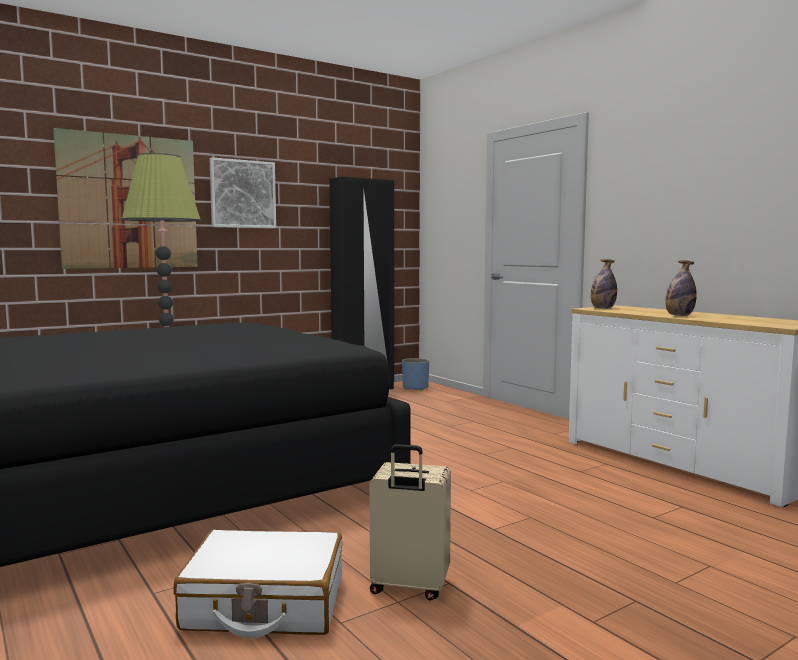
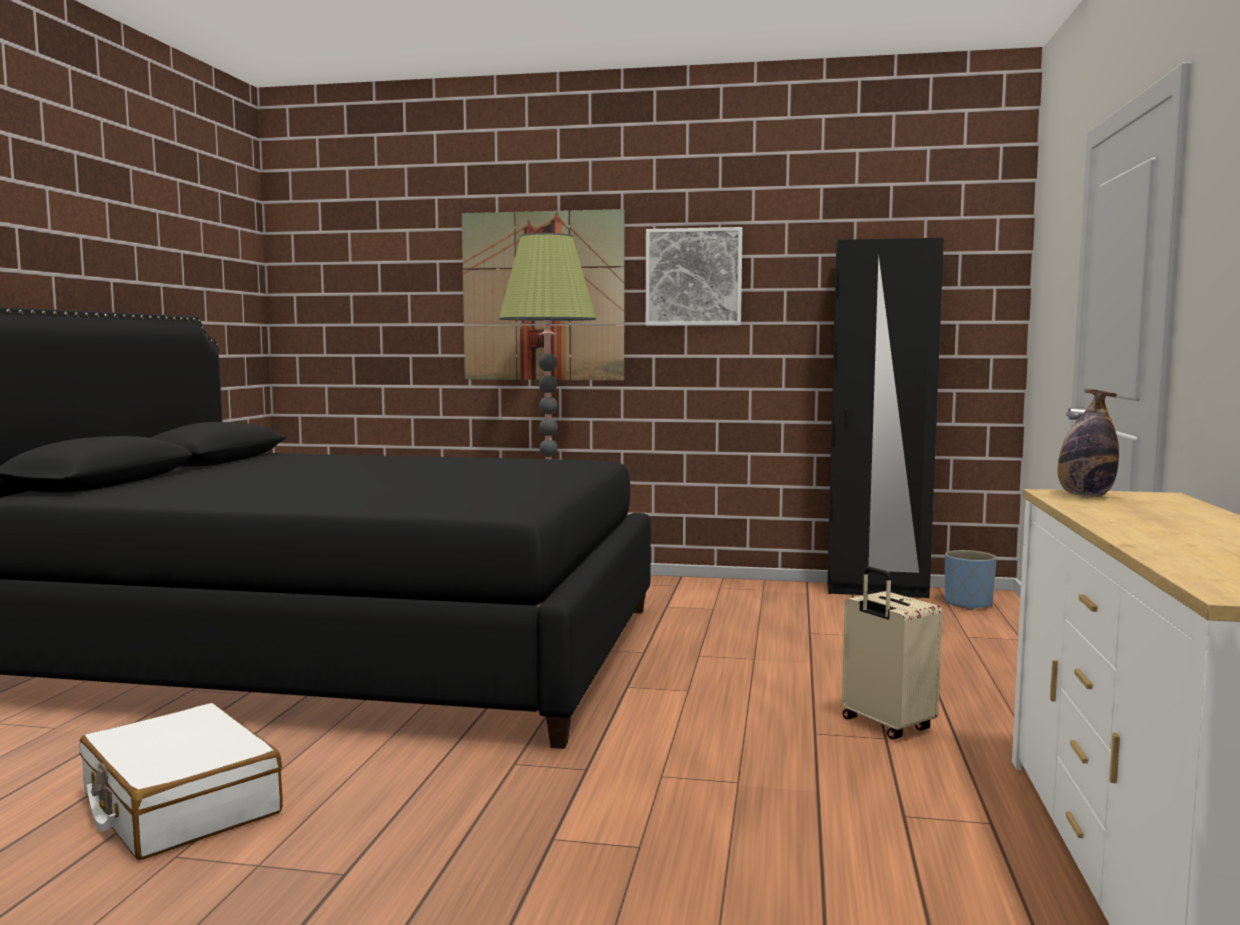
camera: 45 degrees right, 0 degrees up
beige suitcase [370,444,451,601] -> beige suitcase moved to [842,567,942,739]
bottle [665,260,697,316] -> none

